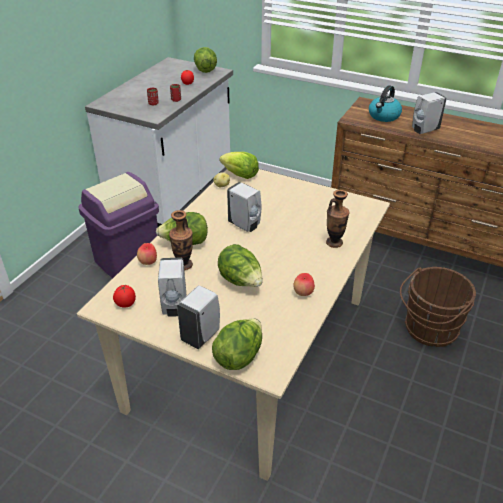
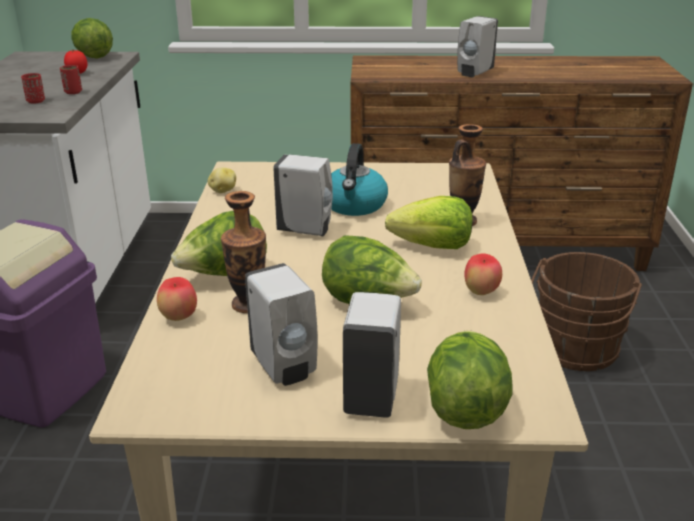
camera: 25 degrees left, 10 degrees down
tomato [113,285,136,307] -> none
lettuce [219,152,259,179] -> lettuce moved to [385,196,473,249]
kettle [369,85,402,122] -> kettle moved to [331,143,388,216]

